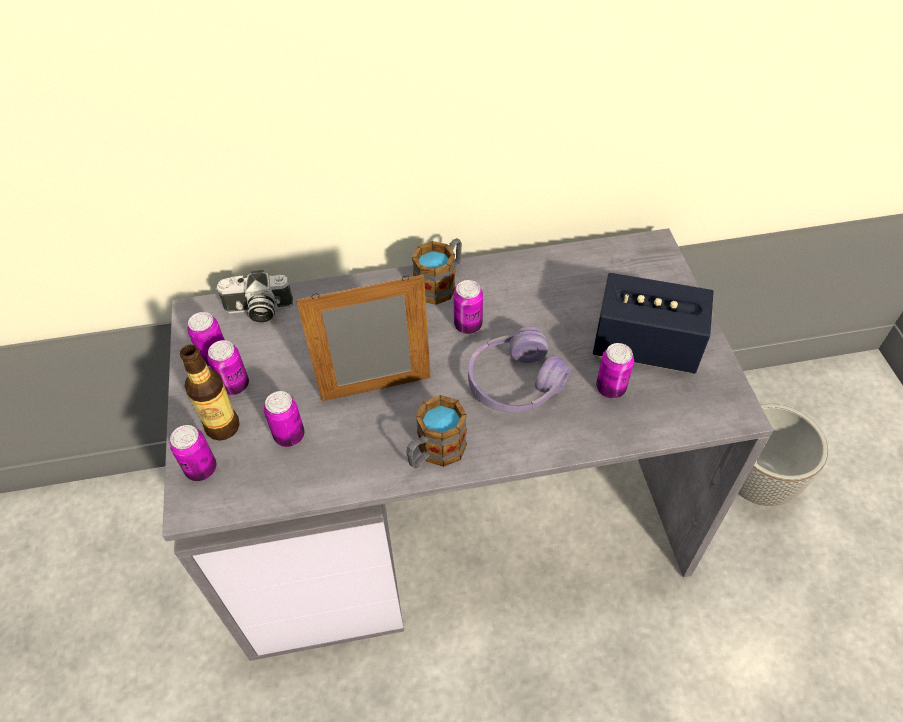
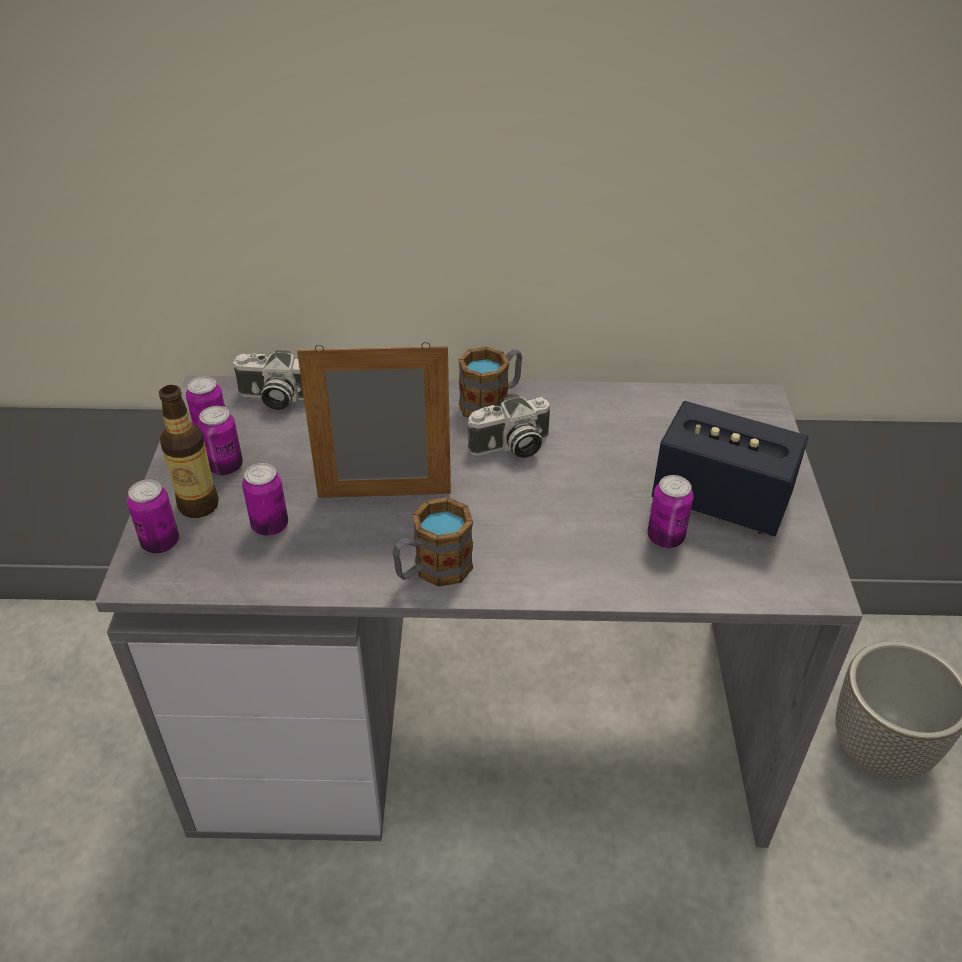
camera: 10 degrees right, 10 degrees down
can [453,280,483,334] -> camera [468,395,550,458]
purple headphones [468,327,571,412] -> none

